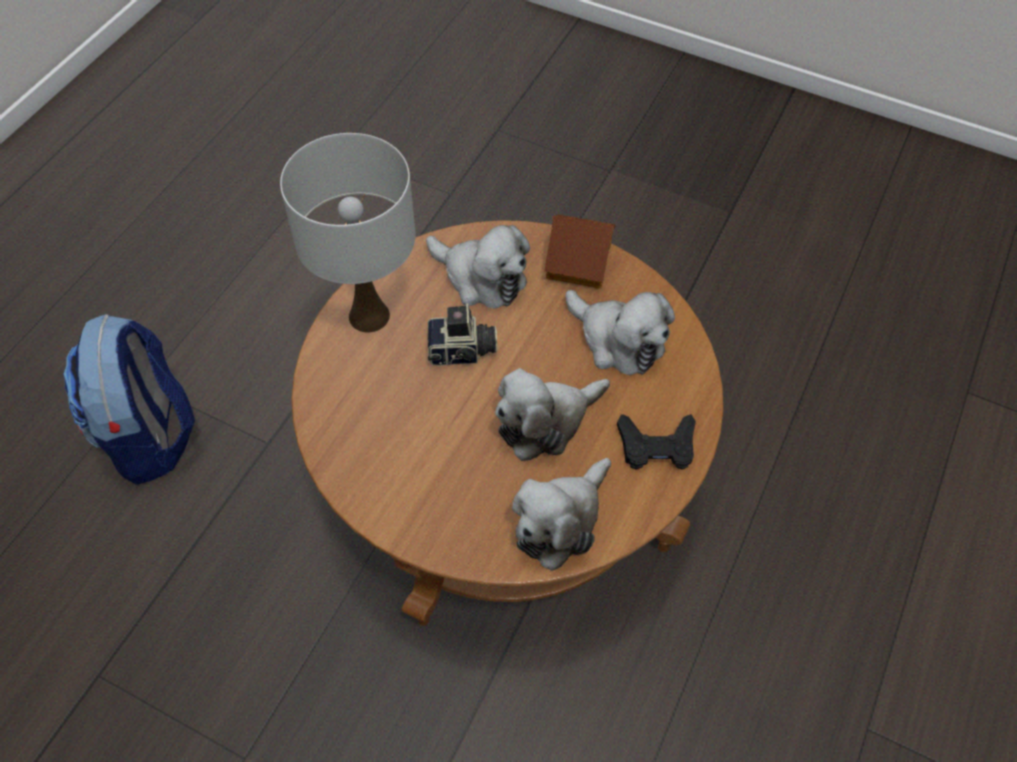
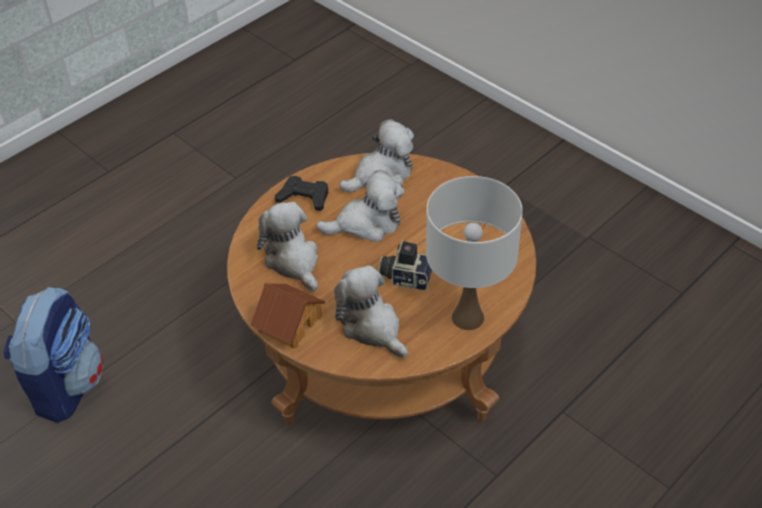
camera: 160 degrees left, 10 degrees down
backpack [63,314,195,485] -> backpack moved to [3,287,103,423]

